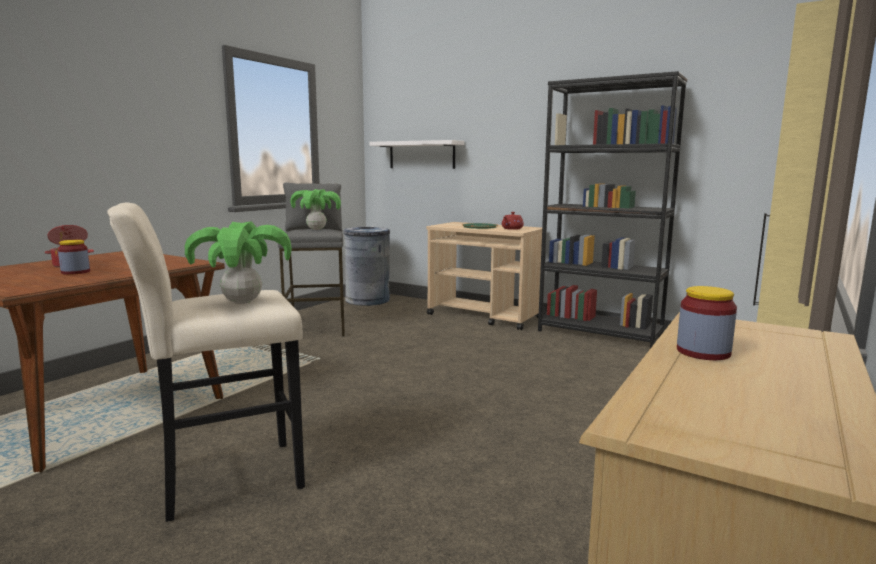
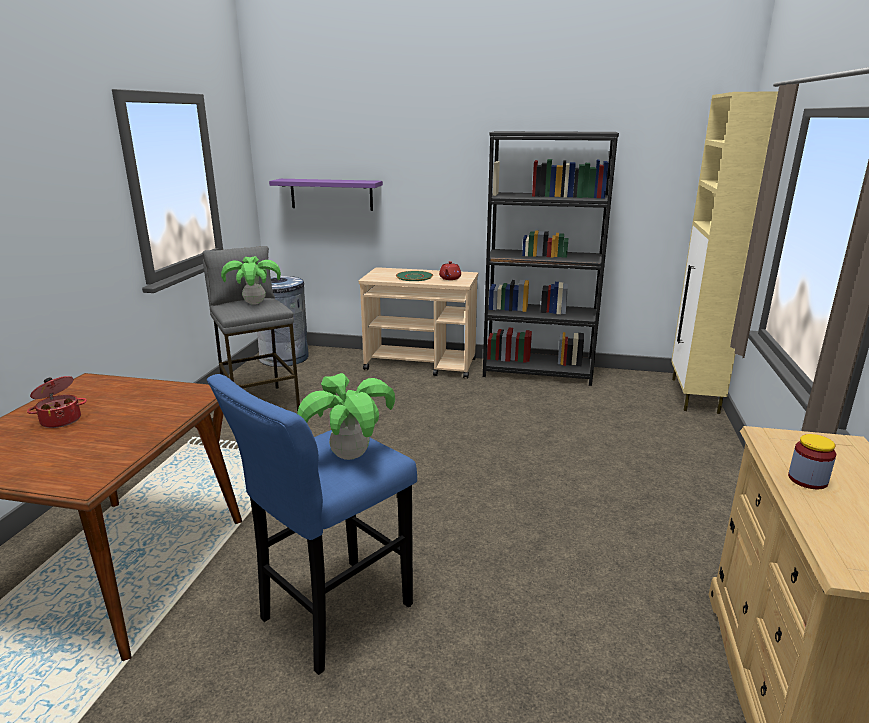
camera: 20 degrees left, 10 degrees up
jar [58,240,90,275] -> none
beige stool [107,203,305,522] -> blue stool [207,374,417,675]
white shelf [369,140,464,169] -> purple shelf [269,179,383,211]

